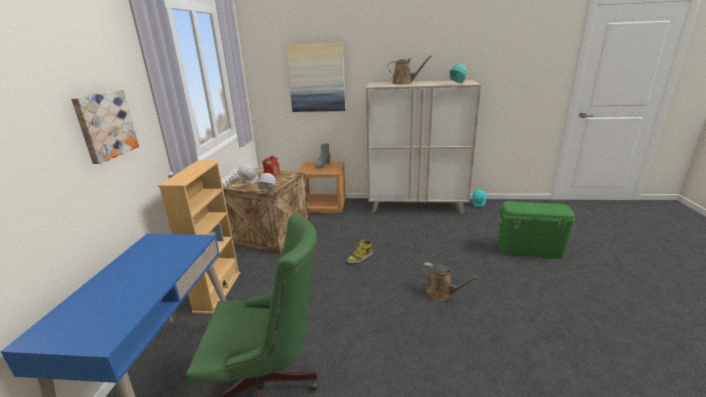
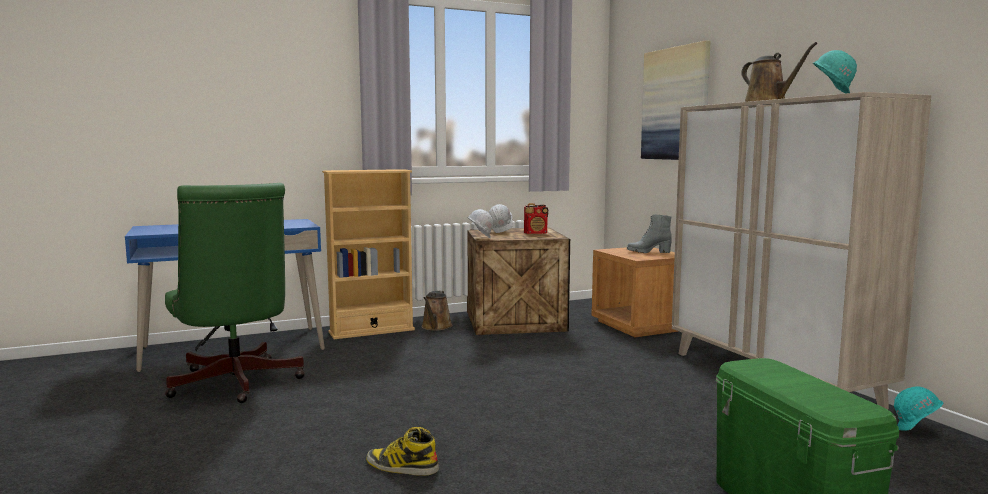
camera: 60 degrees right, 15 degrees down
picture [71,90,139,164] -> none
boot [347,240,373,264] -> boot moved to [366,427,439,476]
brown watering can [421,263,480,300] -> brown watering can moved to [421,291,453,331]

